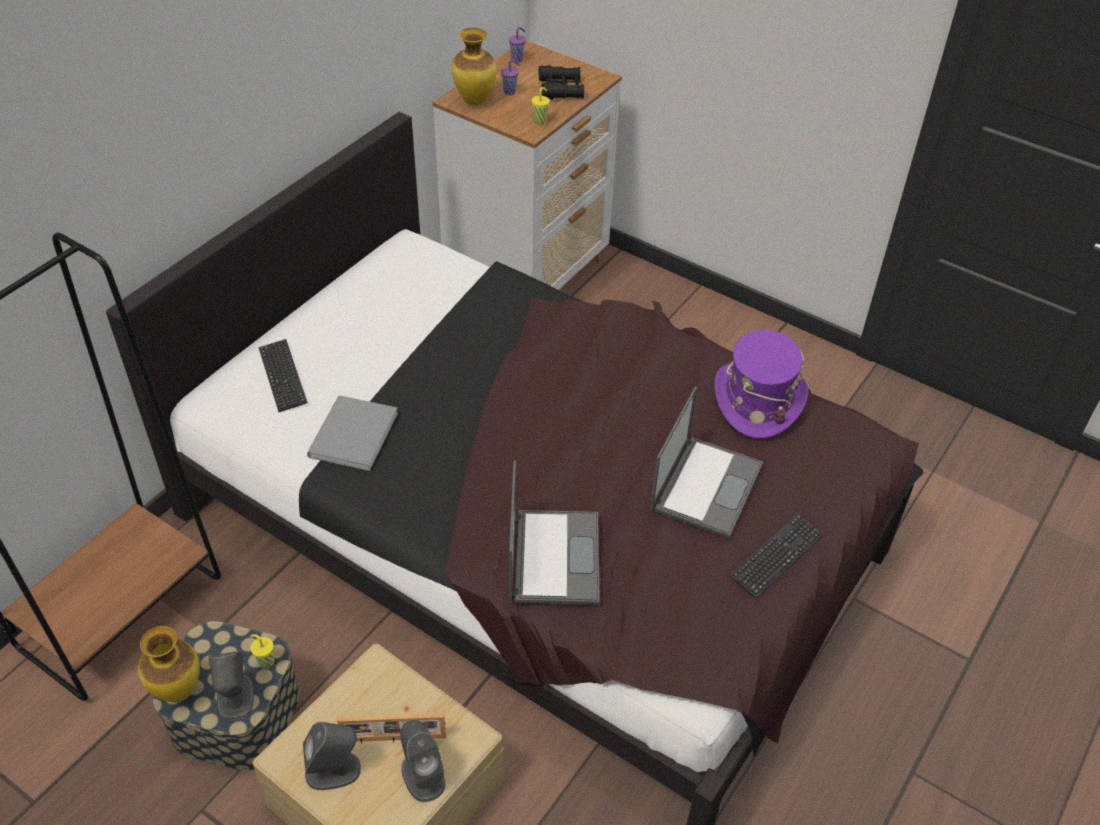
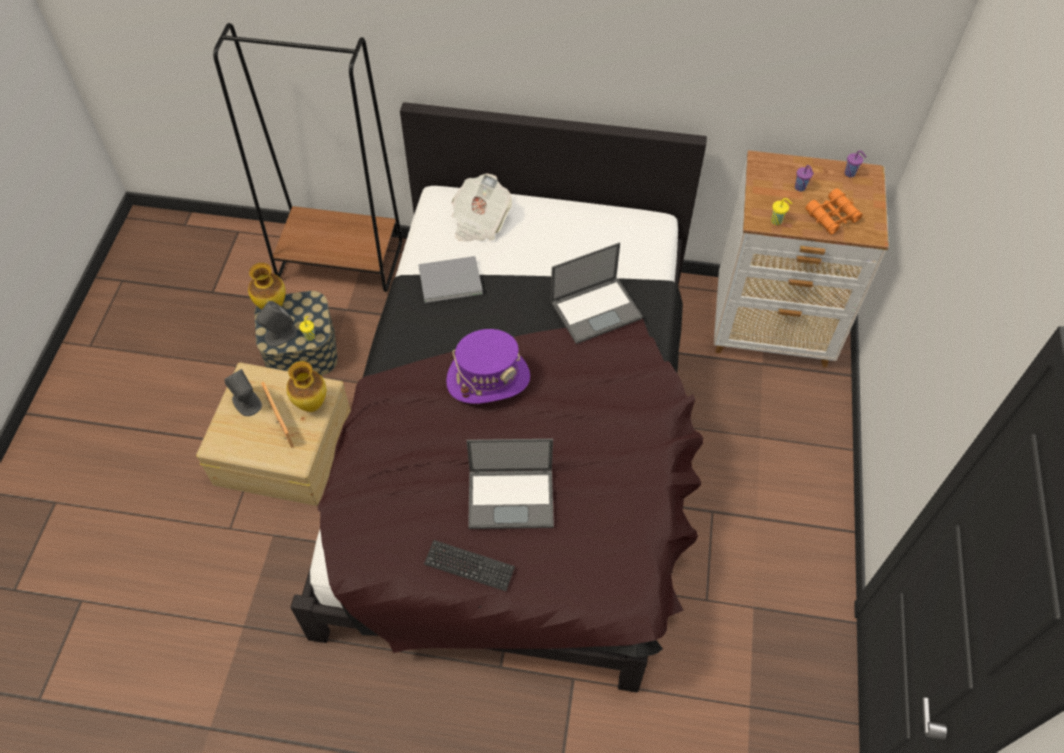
camera: 65 degrees right, 10 degrees up
keyboard [258,339,307,412] -> newspaper [452,173,512,242]
grey speaker [400,720,445,802] -> none
vase [451,28,497,106] -> vase moved to [286,361,326,412]
laptop [509,461,600,605] -> laptop moved to [551,242,643,344]
black binoculars [538,65,584,100] -> orange binoculars [805,188,863,235]
purple hat [714,330,809,439] -> purple hat moved to [446,329,530,404]

